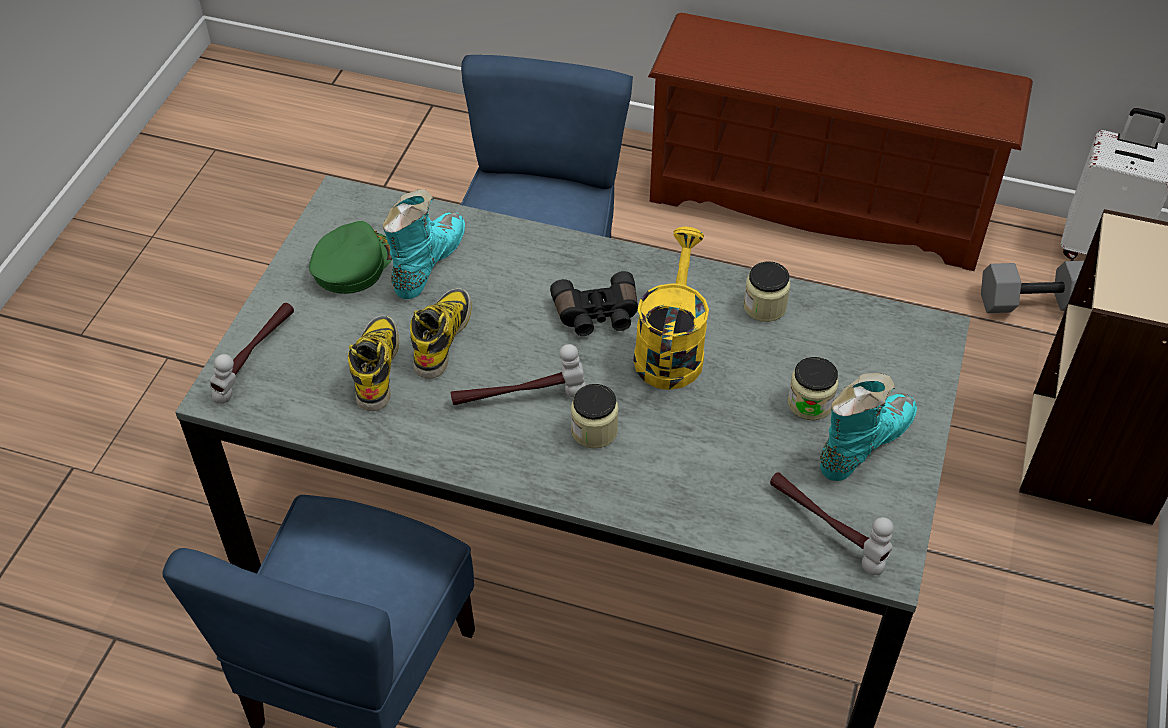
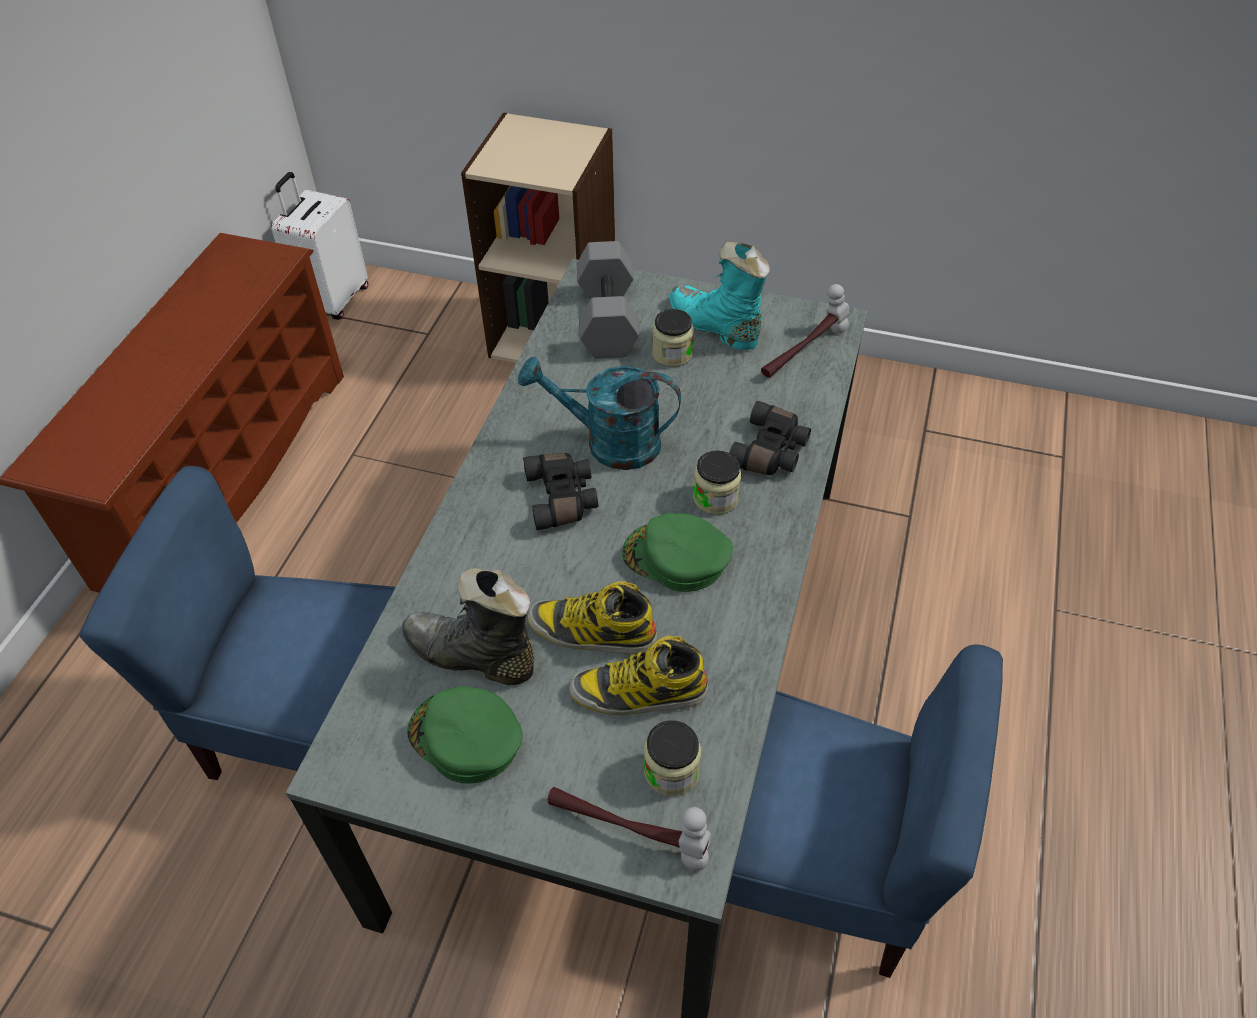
camera: 90 degrees left, 0 degrees up
turquoise boot [383,189,465,299] -> black boot [402,568,534,685]
hammer [451,344,586,405] -> green cap [622,513,733,592]
yellow watering can [633,227,709,390] -> turquoise watering can [518,356,681,470]
jar [743,261,790,322] -> jar moved to [644,720,701,796]
grey dumbbell [981,261,1084,313] -> grey dumbbell moved to [577,241,639,359]
none -> black binoculars [729,401,811,475]

